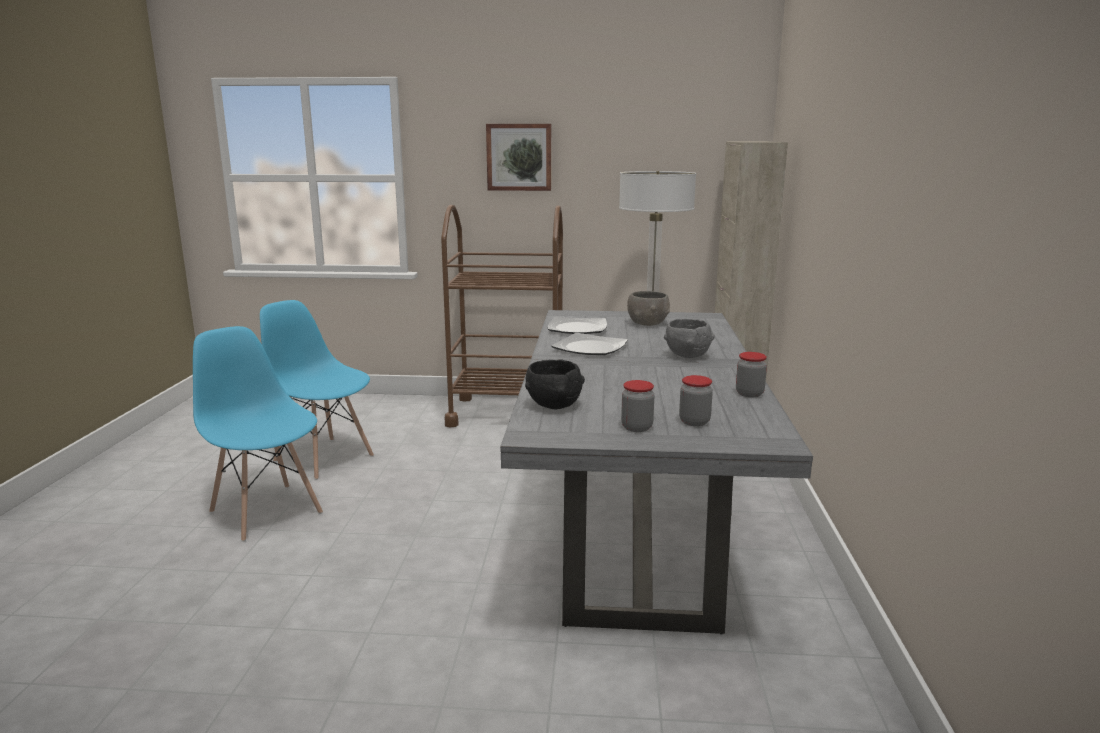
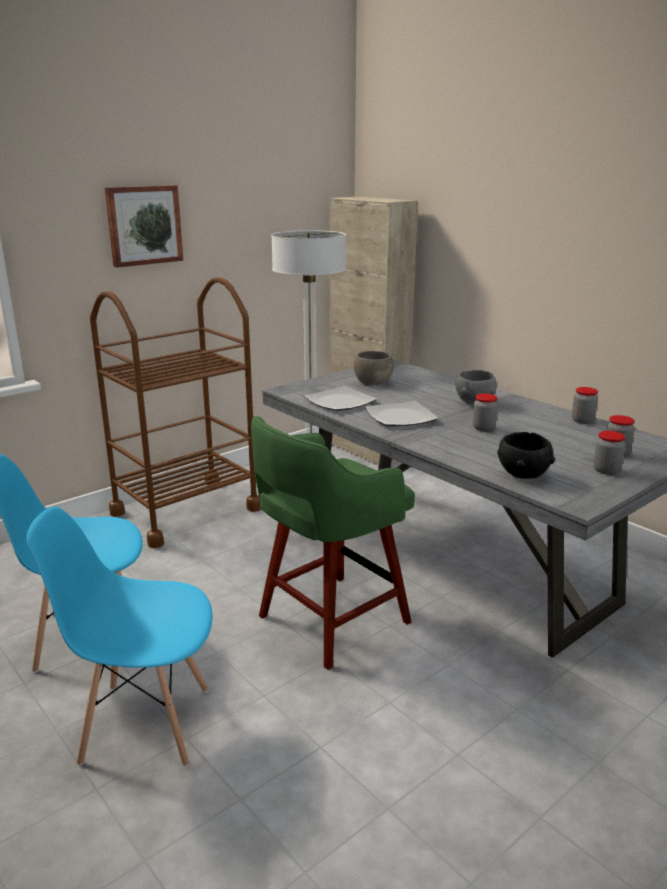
camera: 45 degrees left, 5 degrees up
none -> green stool [251,416,415,670]
none -> jar [472,393,498,431]

